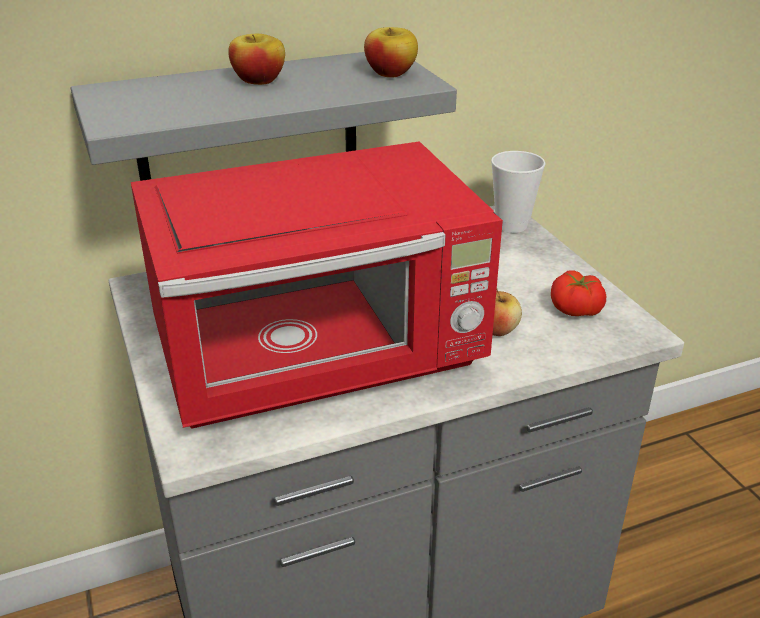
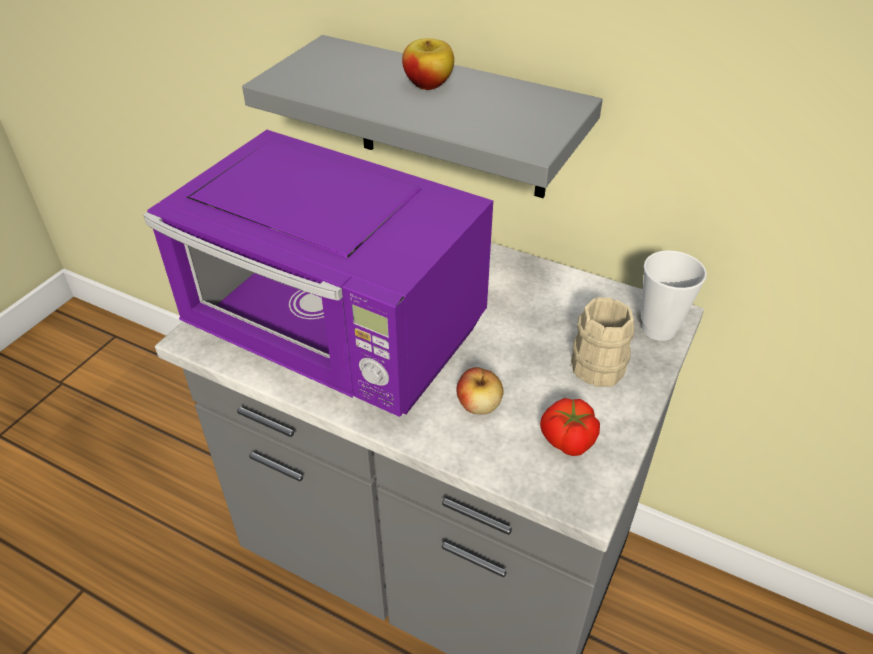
camera: 50 degrees right, 10 degrees up
red microwave [131,141,503,428] -> purple microwave [143,130,493,417]
apple [364,27,418,78] -> none
none -> beige mug [571,297,634,387]

